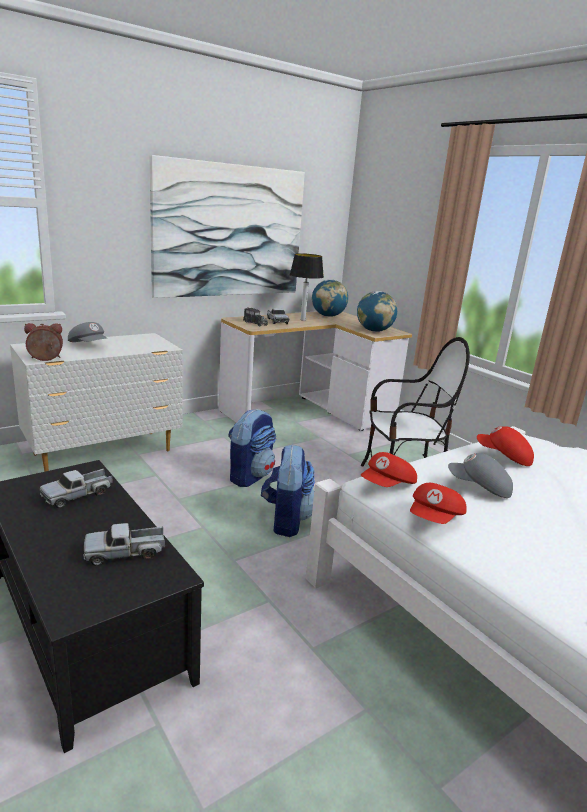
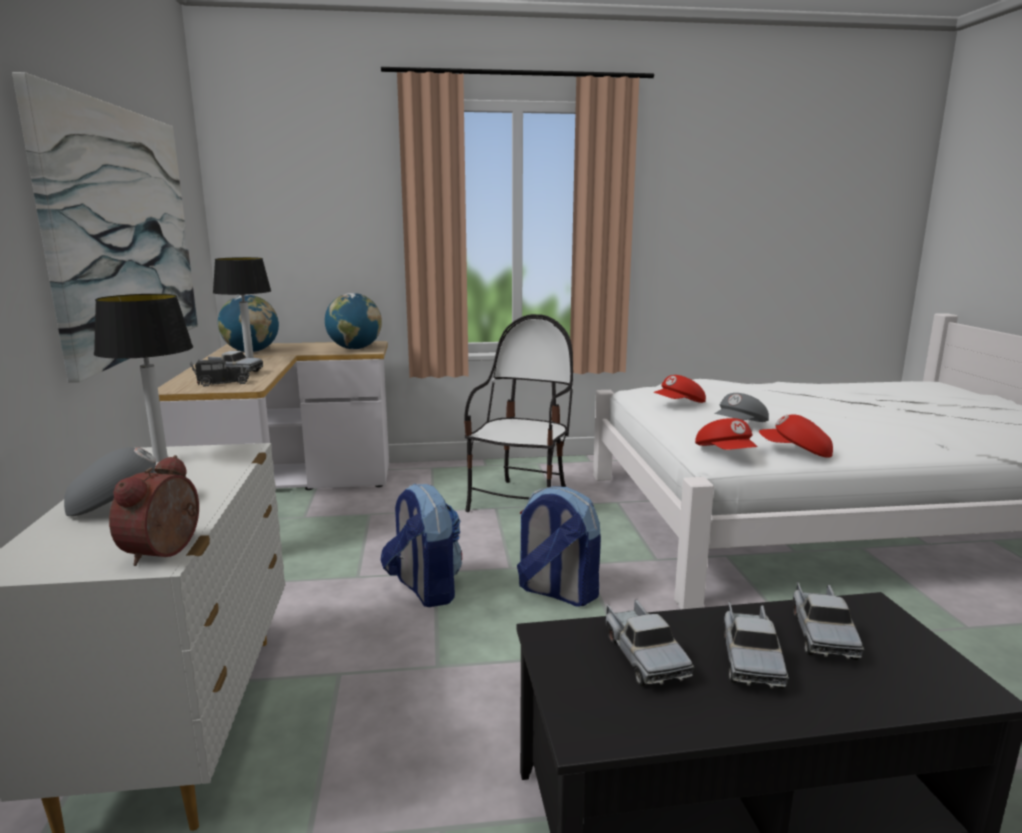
camera: 60 degrees left, 5 degrees down
red cap [410,483,467,524] -> red cap turned 135 degrees clockwise [759,414,833,457]
none -> table lamp [94,294,193,462]
none -> toy truck [724,602,789,689]

